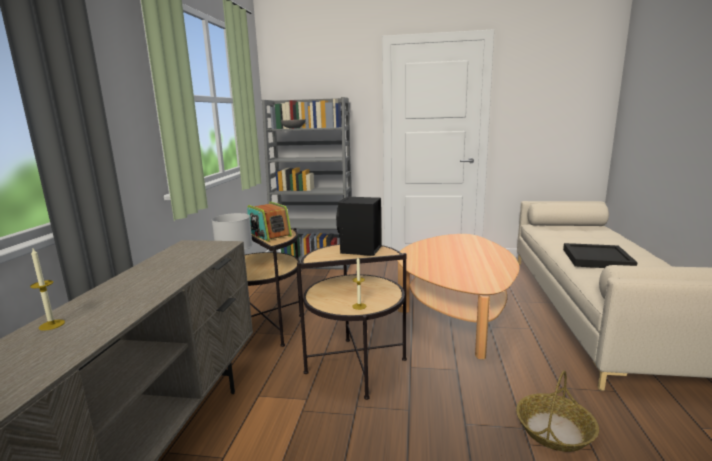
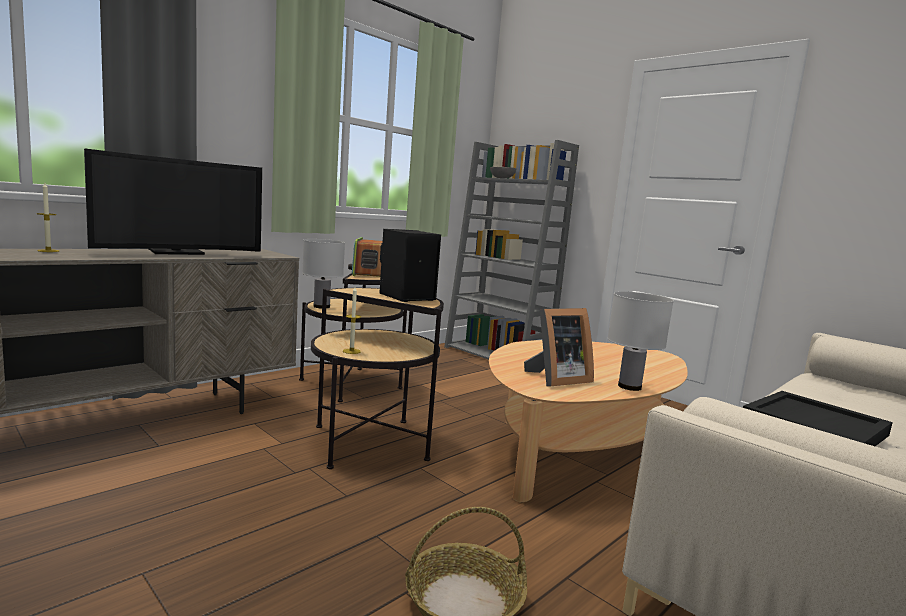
camera: 35 degrees right, 5 degrees down
none -> television [84,149,262,255]
none -> picture frame [524,308,594,386]
none -> white table lamp [607,291,674,391]

